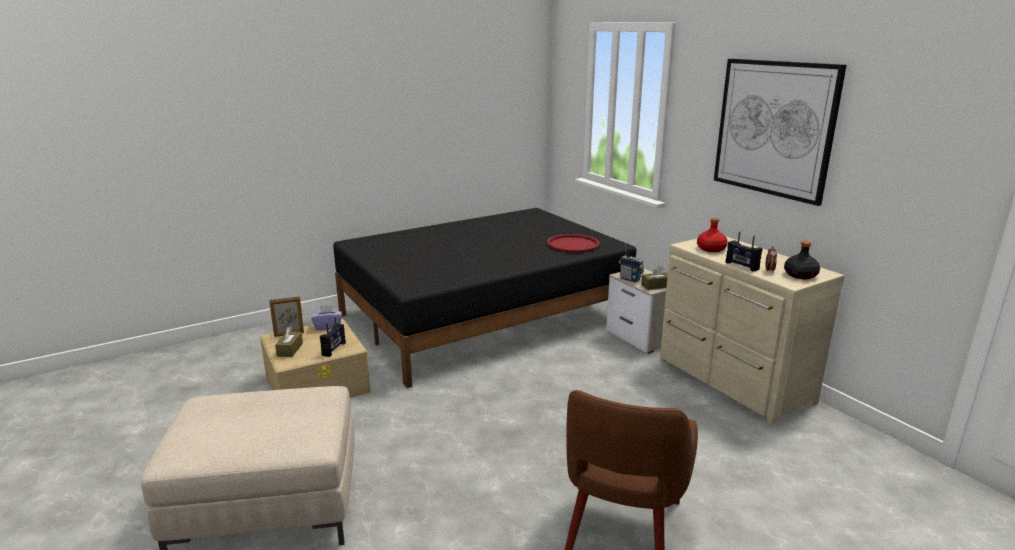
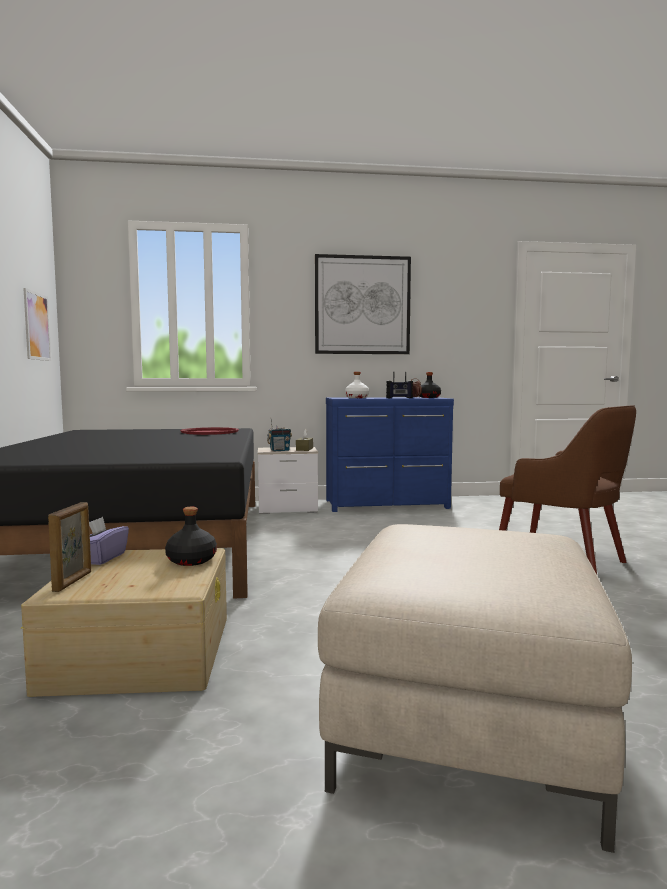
camera: 65 degrees left, 15 degrees down
brown tissue box [275,327,303,357] -> none
radio [320,317,346,357] -> black bottle [165,507,217,566]
beige dresser [660,236,845,425] -> blue dresser [326,397,454,512]
red bottle [697,218,728,252] -> white bottle [345,372,369,398]
none -> picture [23,288,51,361]

